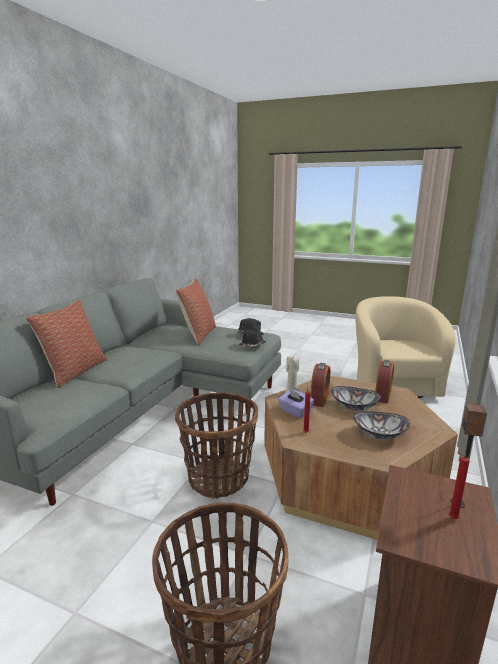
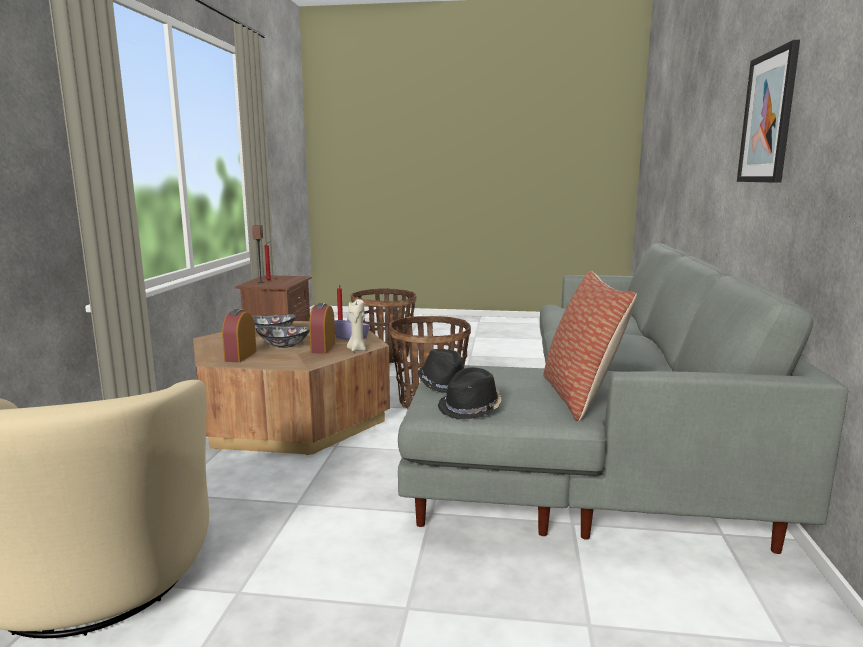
camera: 165 degrees right, 5 degrees down
pillow [26,300,107,388] -> none
none -> picture [737,40,800,183]

